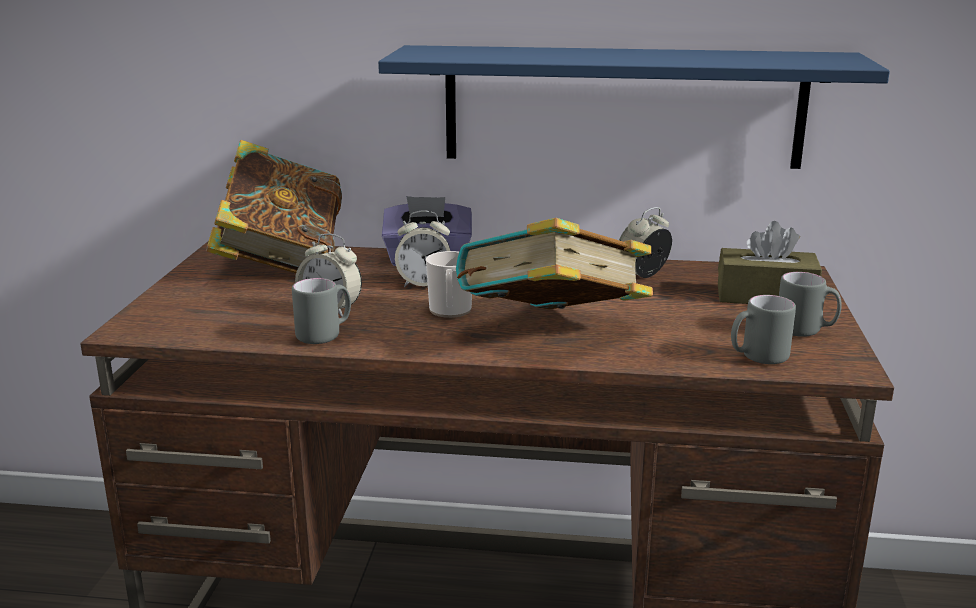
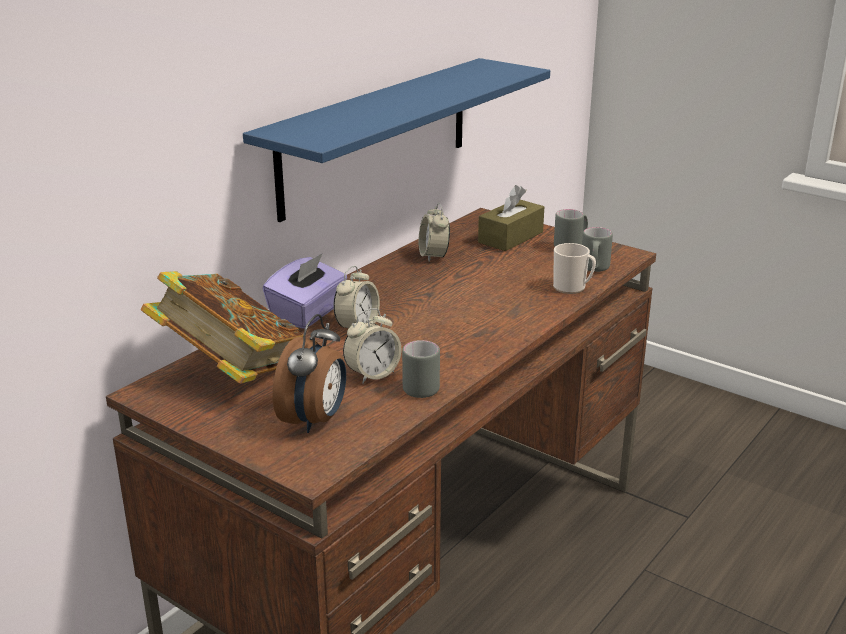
camera: 60 degrees left, 5 degrees up
mug [426,251,472,318] -> mug moved to [553,243,596,294]
book [456,218,653,310] -> none
none -> alarm clock [272,314,346,433]

